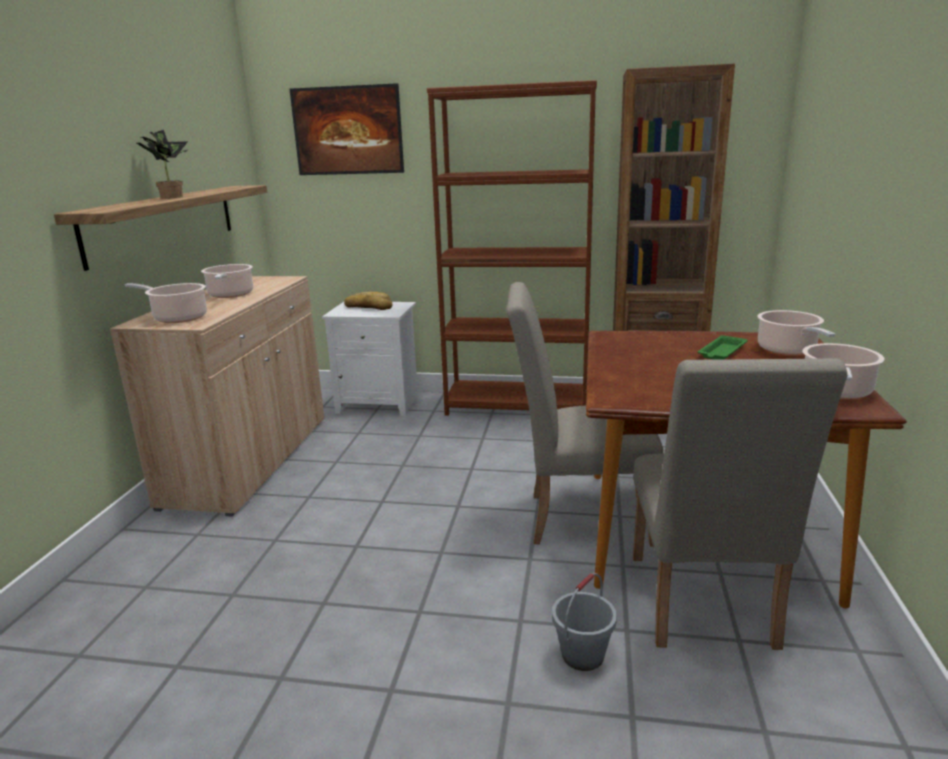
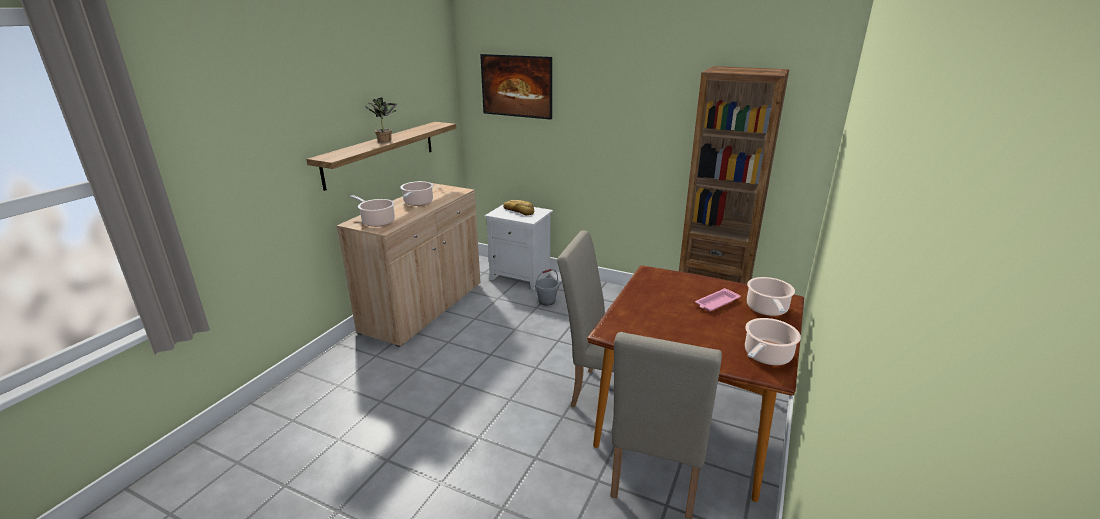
camera: 15 degrees right, 5 degrees up
brown bookcase [427,80,597,416] -> none
grey bucket [552,573,617,671] -> grey bucket moved to [535,269,559,306]
green tray [698,335,748,360] -> pink tray [695,288,741,311]

